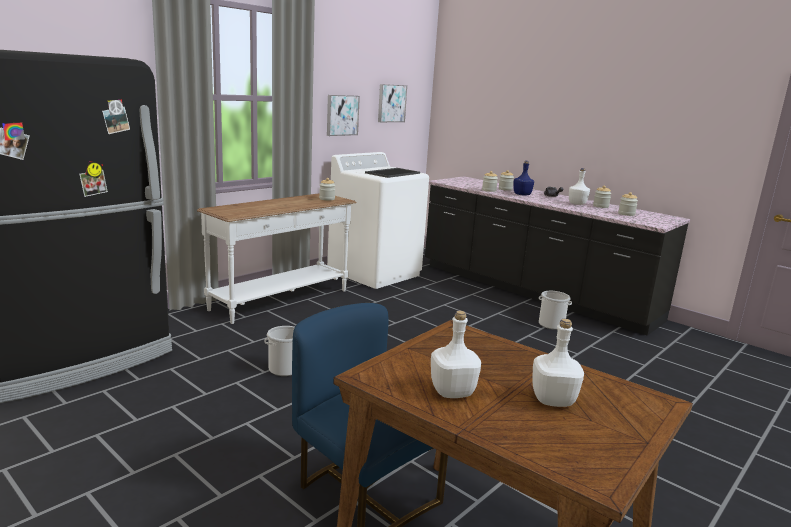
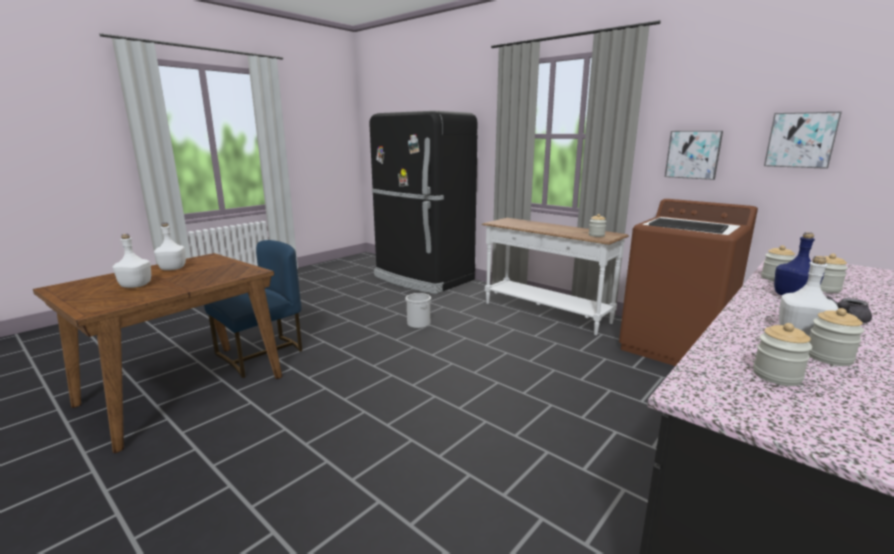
camera: 90 degrees right, 0 degrees up
white washing machine [327,152,429,289] -> brown washing machine [619,199,758,366]
bucket [539,291,572,330] -> none

